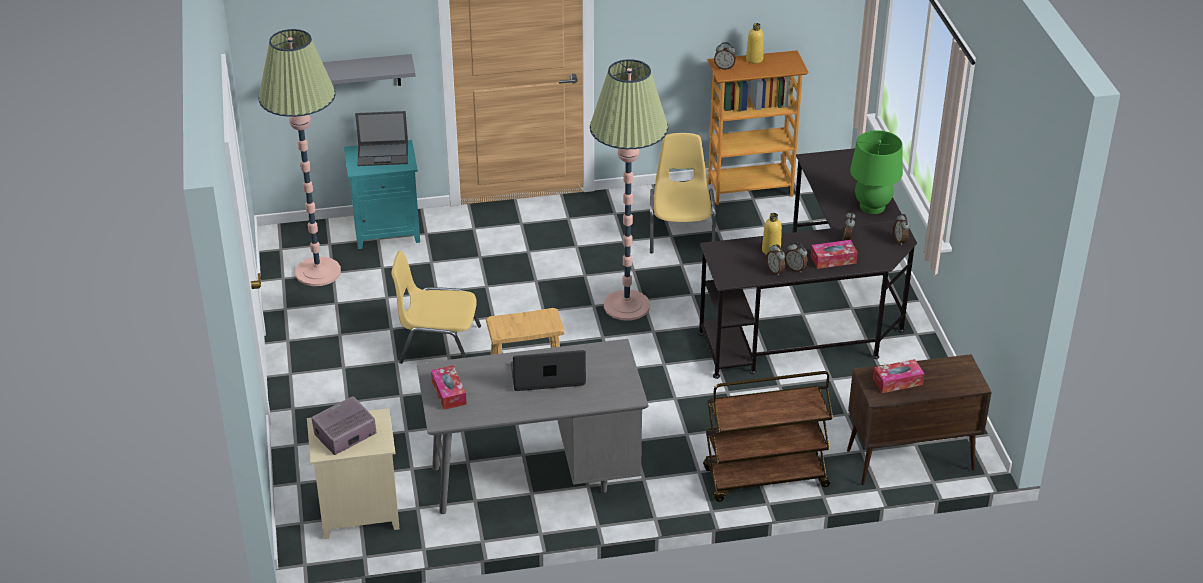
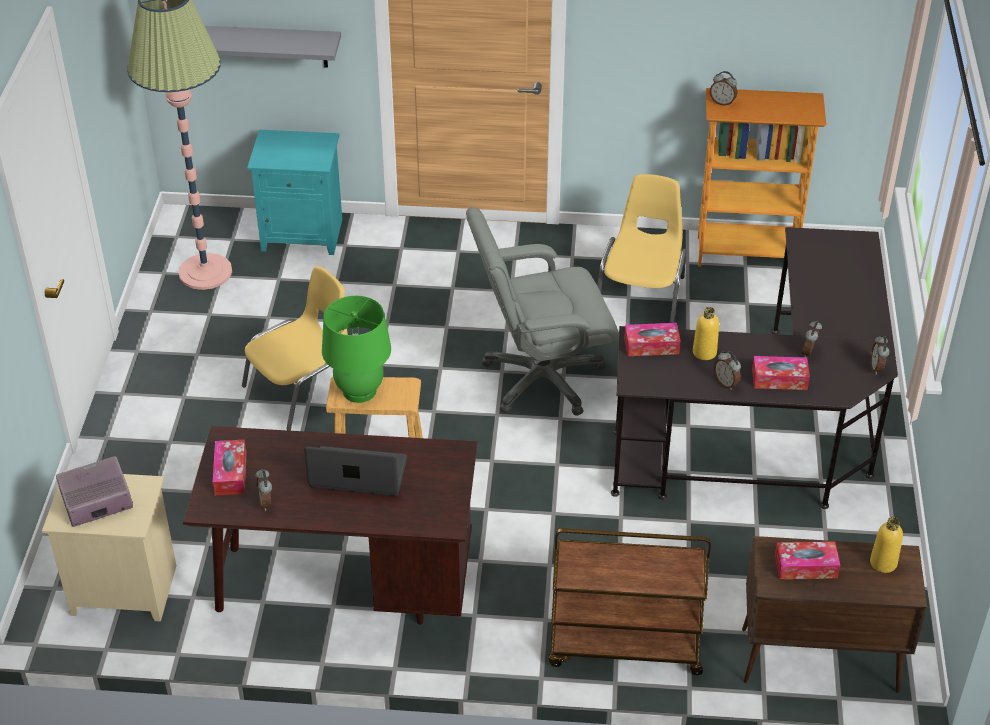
camera: 15 degrees right, 5 degrees up
laptop [355,111,408,166] -> none
yellow chair [391,251,481,364] -> yellow chair turned 120 degrees clockwise [242,266,348,431]
grey desk [417,339,649,514] -> brown desk [183,426,477,625]
floor lamp [590,59,668,321] -> grey office chair [466,207,619,416]
yellow bottle [746,23,764,64] -> yellow bottle moved to [870,517,903,573]
alarm clock [766,244,786,276] -> alarm clock moved to [256,468,272,511]
green table lamp [850,130,903,214] -> green table lamp moved to [322,296,391,403]
none -> tissue box [624,323,681,356]

